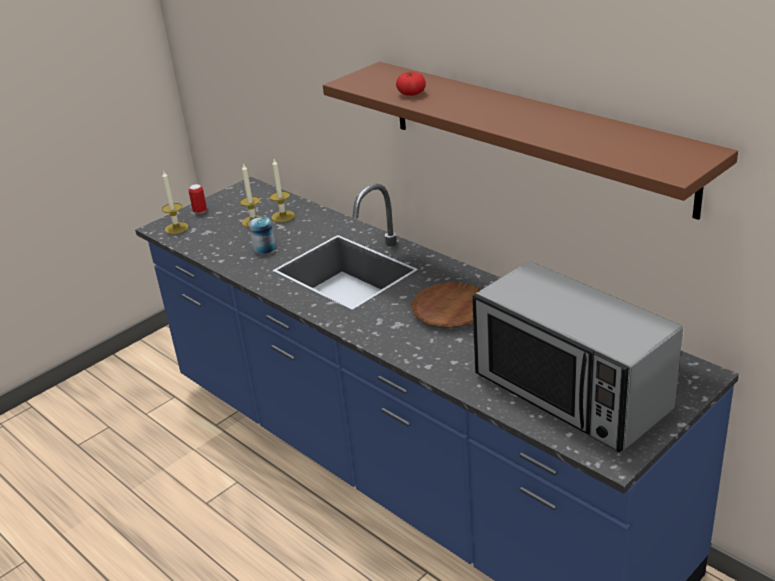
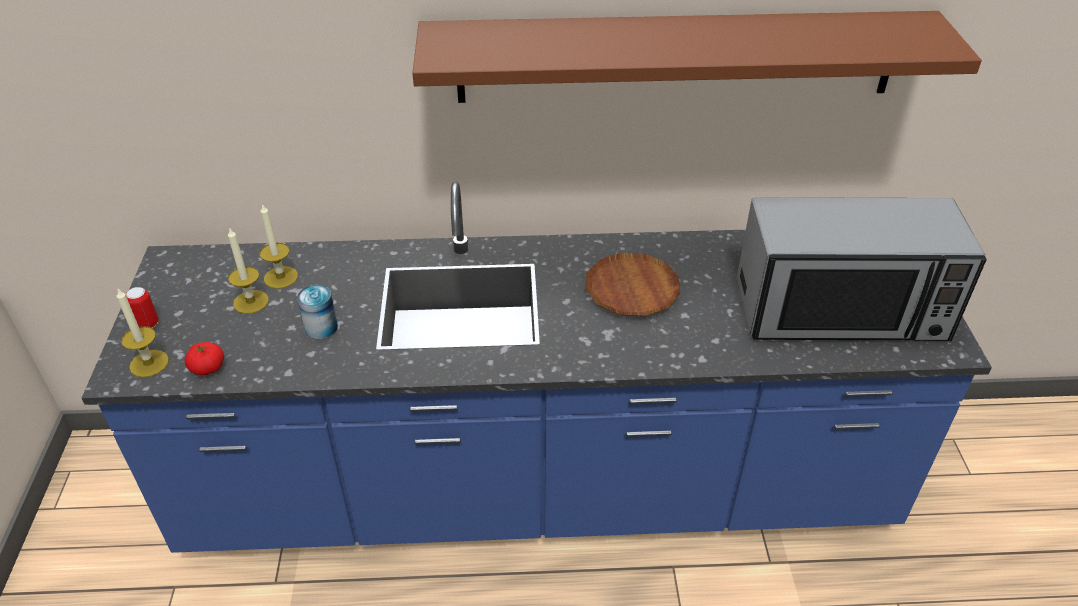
camera: 50 degrees left, 10 degrees up
tomato [396,71,426,96] -> tomato moved to [185,342,224,375]

